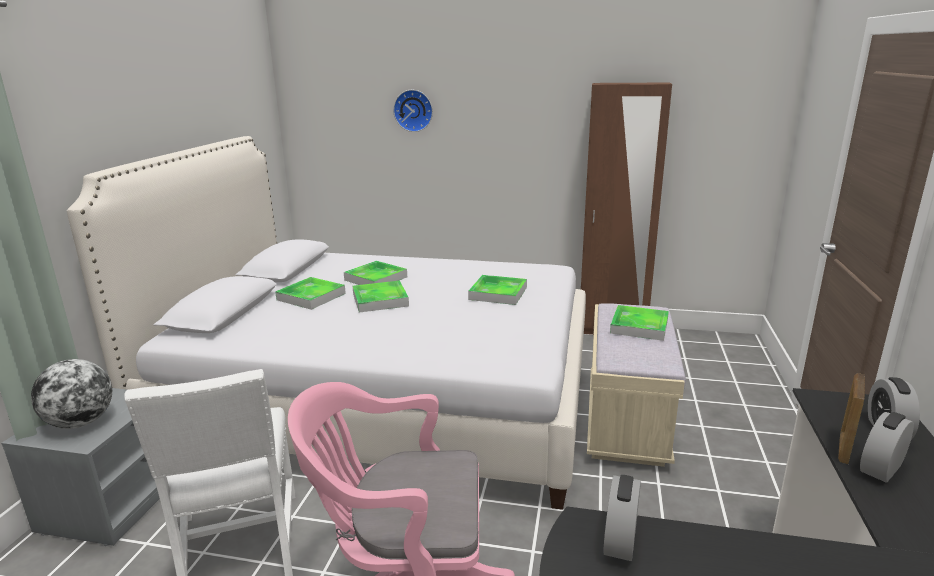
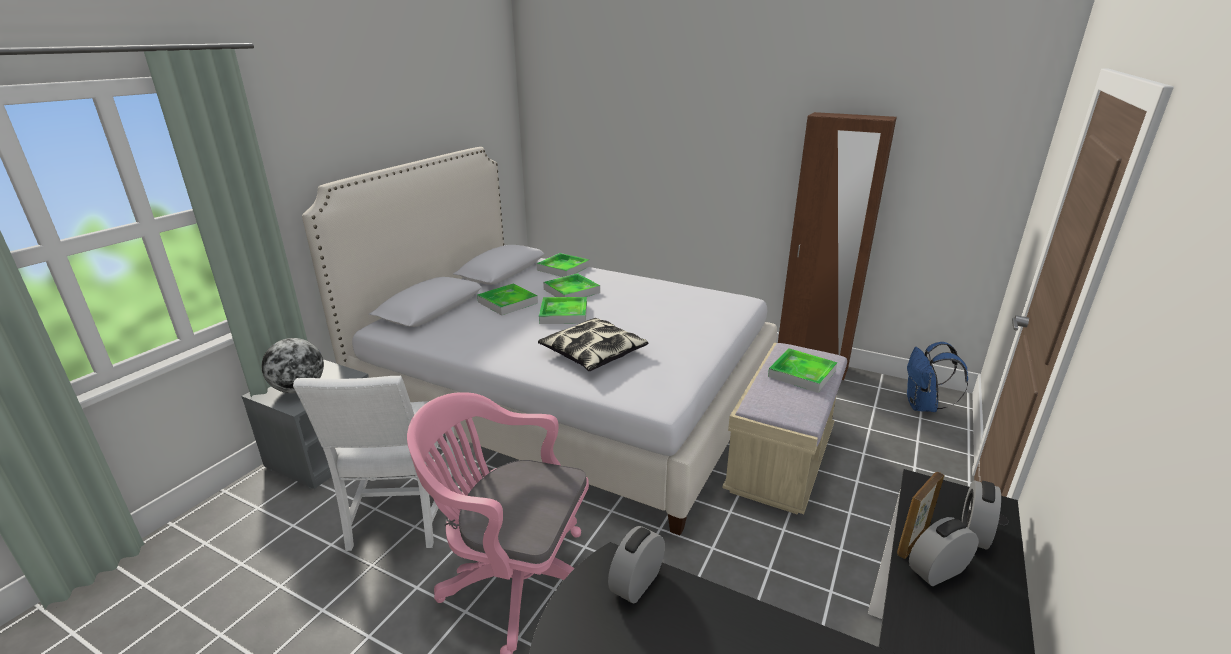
camera: 15 degrees right, 5 degrees up
wall clock [393,90,433,132] -> none
tray [468,275,527,305] -> tray moved to [536,253,590,277]
none -> pillow [538,318,649,371]
none -> blue backpack [907,342,968,412]

